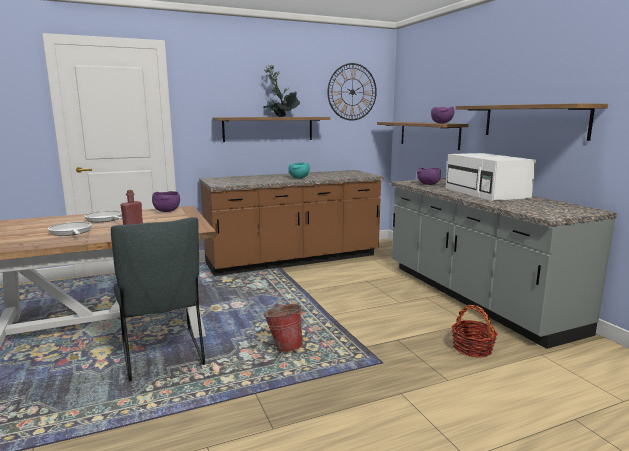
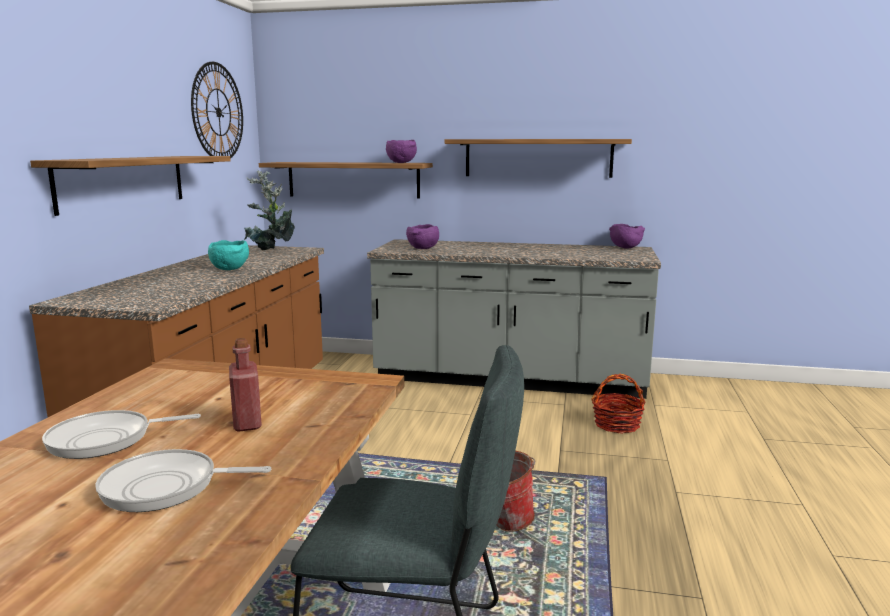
camera: 55 degrees left, 0 degrees up
purple bowl [152,191,180,212] -> purple bowl moved to [609,224,645,249]
potted plant [263,64,300,117] -> potted plant moved to [244,170,295,250]
white microwave [446,153,536,201] -> none

